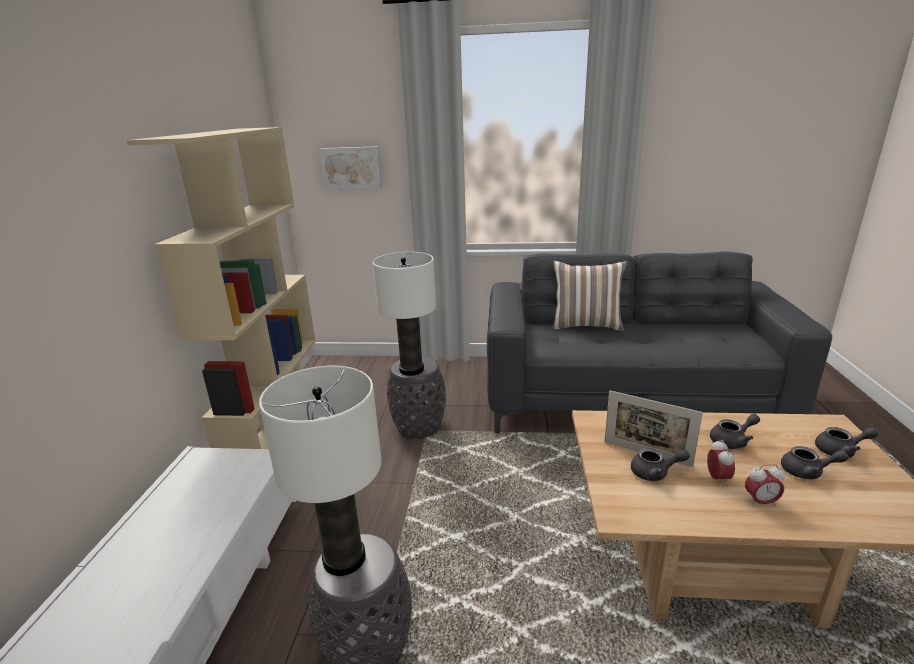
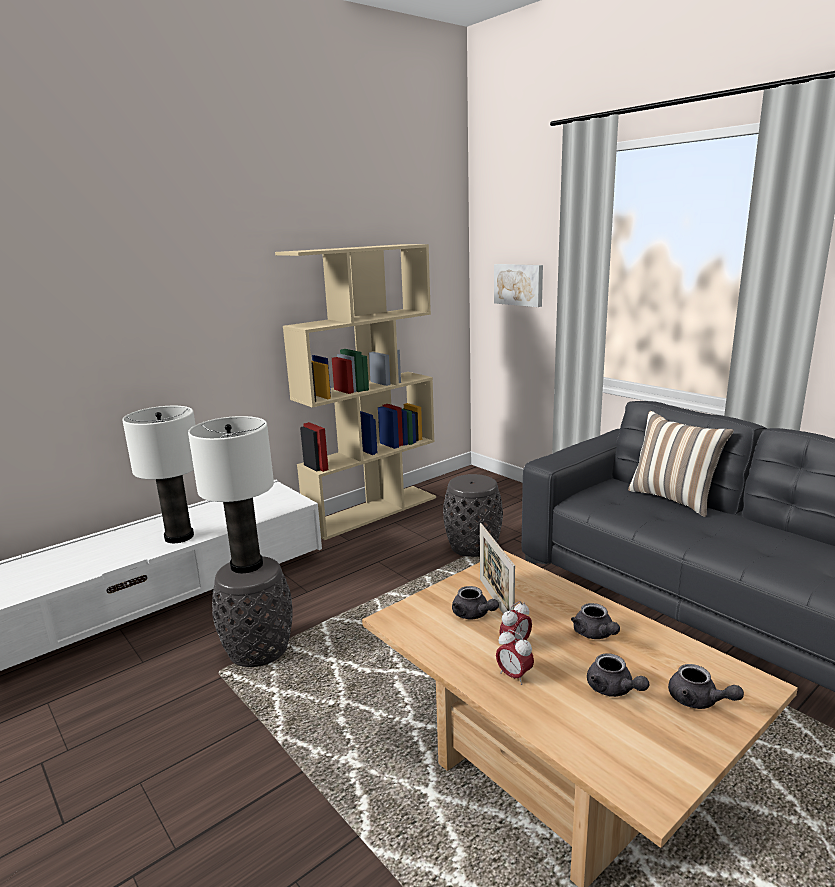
camera: 45 degrees right, 5 degrees down
white table lamp [373,252,436,376] -> white table lamp moved to [123,406,196,543]
grey teapot [710,414,760,449] -> grey teapot turned 45 degrees clockwise [571,603,620,639]

